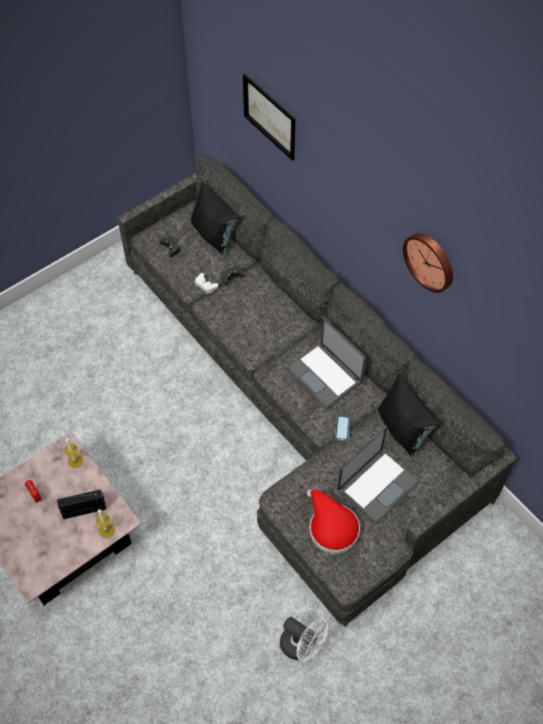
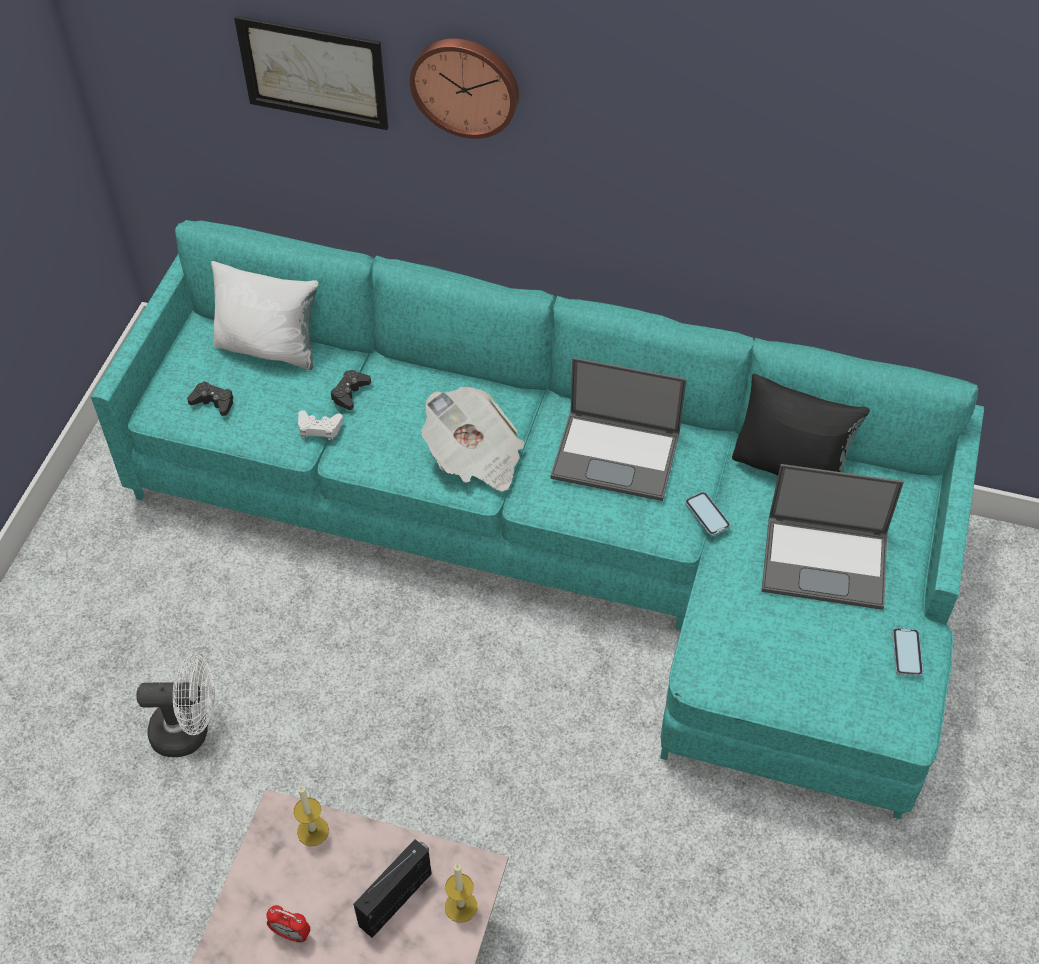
camera: 35 degrees left, 5 degrees down
grey sofa [117,155,517,627] -> turquoise sofa [91,220,984,819]
black pillow [191,181,239,256] -> white pillow [211,261,318,370]
white fan [280,617,328,661] -> white fan moved to [137,654,215,757]
red hat [307,490,360,554] -> none
laptop [337,426,420,525] -> laptop turned 90 degrees clockwise [761,464,904,610]
wall clock [403,233,453,293] -> wall clock moved to [410,38,519,139]
none -> newspaper [421,387,524,491]
none -> phone [892,628,923,676]

